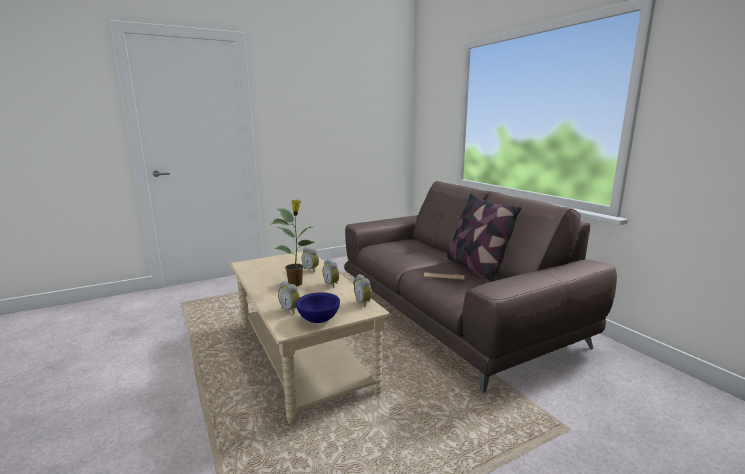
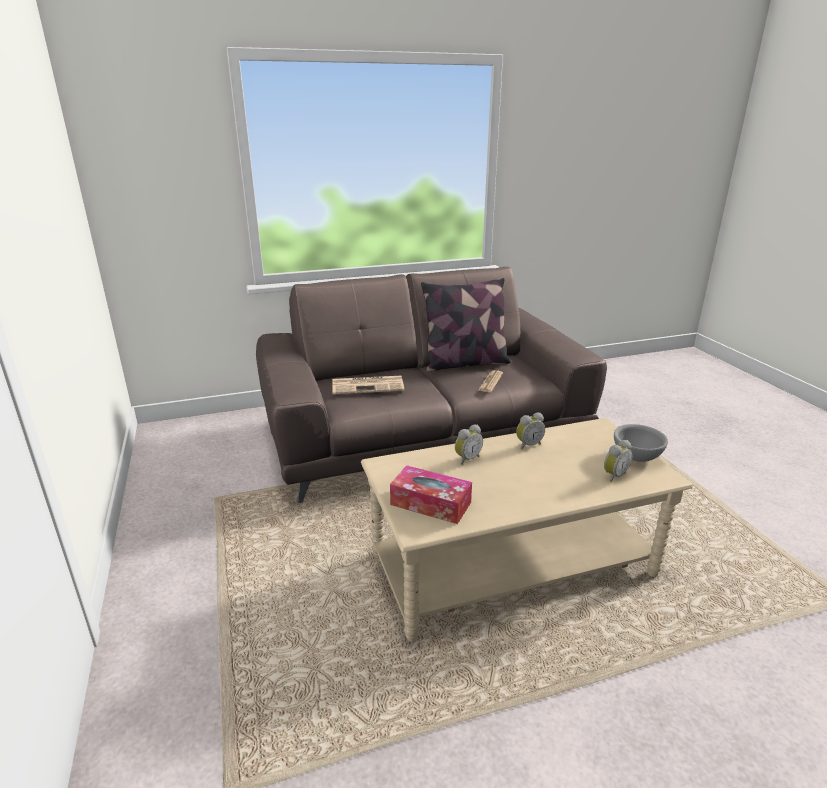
camera: 80 degrees left, 10 degrees up
potted plant [271,200,315,286] -> none
blue bowl [296,292,340,323] -> grey bowl [614,424,668,462]
alarm clock [354,274,372,307] -> none
none -> newspaper [332,376,404,395]
none -> tissue box [390,465,472,524]

